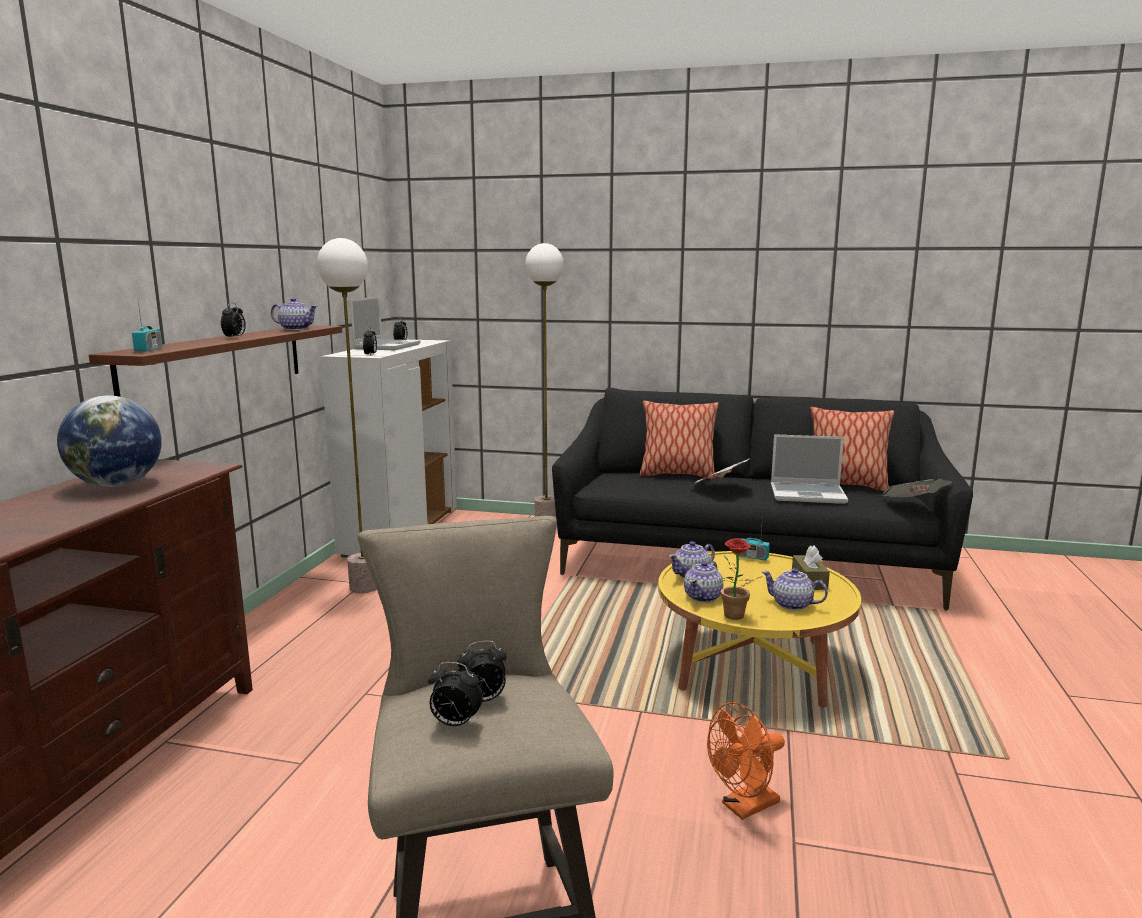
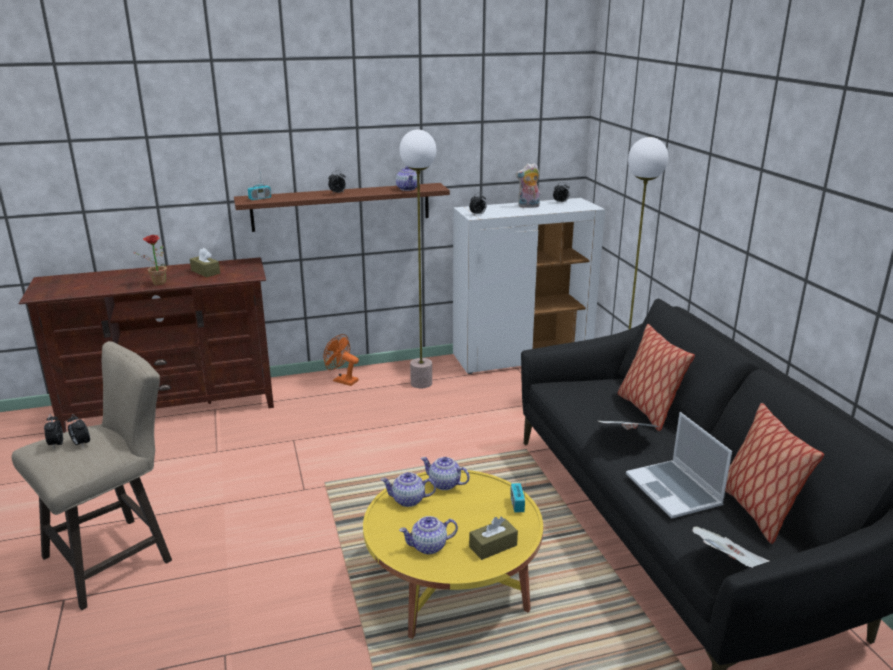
camera: 60 degrees right, 10 degrees up
globe [57,395,162,487] -> brown tissue box [190,248,220,277]
laptop [350,297,421,350] -> plush toy [516,163,540,208]
orange fan [707,702,785,820] -> orange fan moved to [323,334,359,386]
potted plant [719,538,763,620] -> potted plant moved to [133,235,167,286]
teapot [762,568,828,610] -> teapot turned 105 degrees counterclockwise [399,516,458,554]

